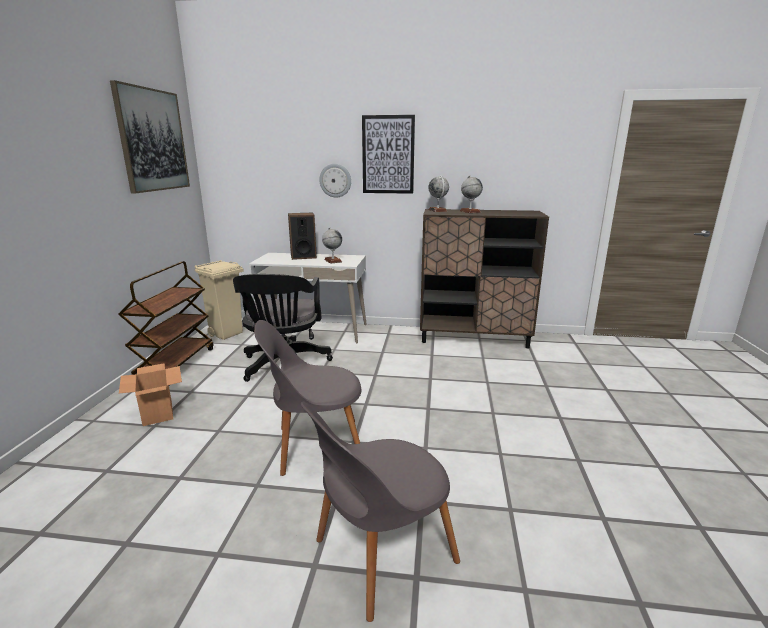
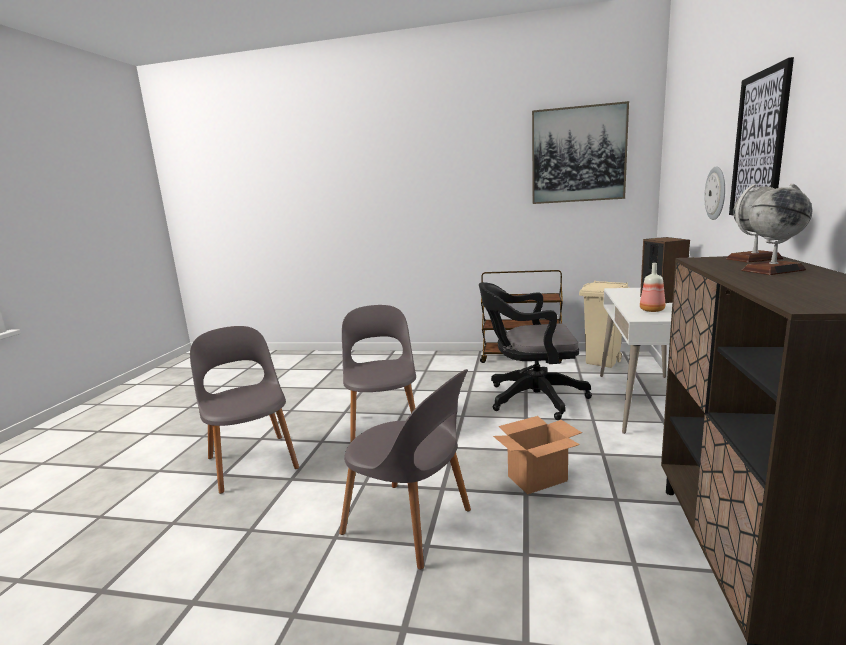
camera: 95 degrees right, 5 degrees down
cardboard box [119,363,182,426] -> cardboard box moved to [493,416,582,494]
globe [322,227,342,264] -> bottle [640,263,665,312]
none -> grey chair [339,369,471,569]

